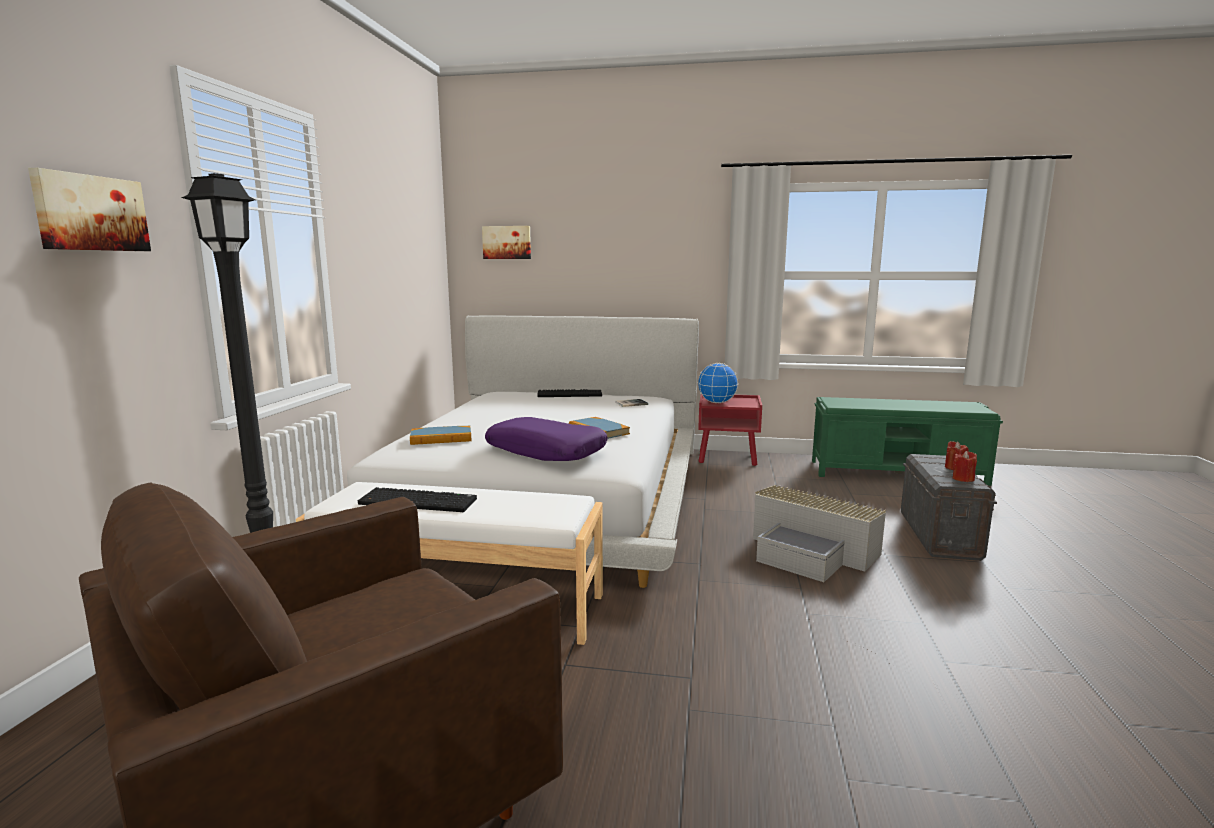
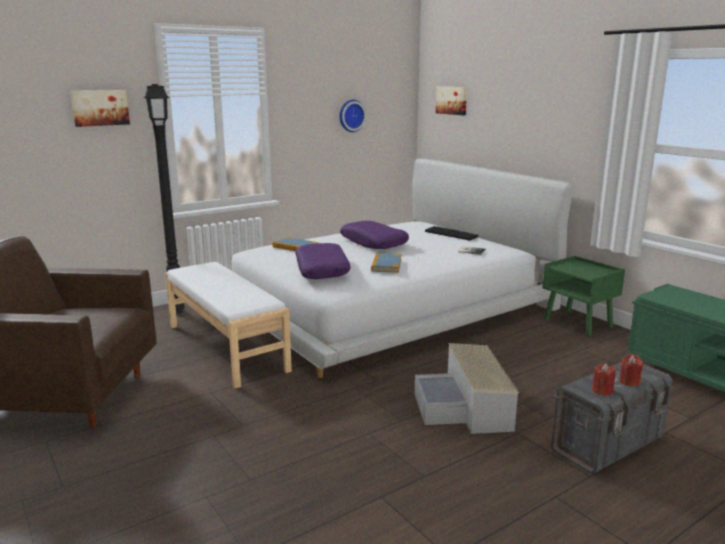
camera: 45 degrees right, 5 degrees up
keyboard [358,487,477,512] -> none
globe [698,363,739,403] -> none
red nightstand [698,394,762,466] -> green nightstand [543,256,625,336]
none -> wall clock [339,100,366,132]
none -> purple pillow [340,221,409,249]

